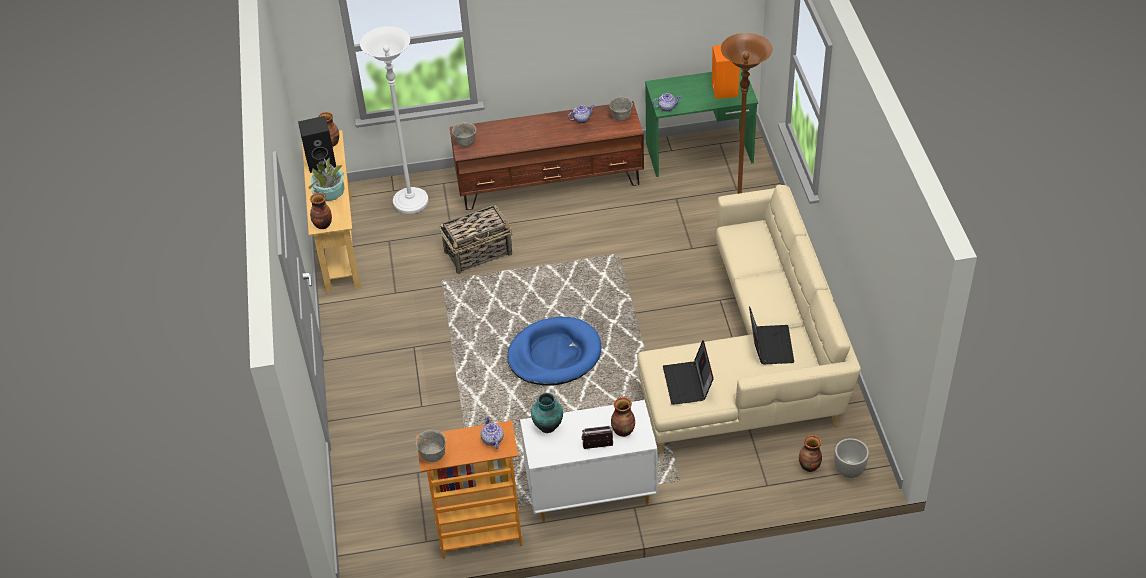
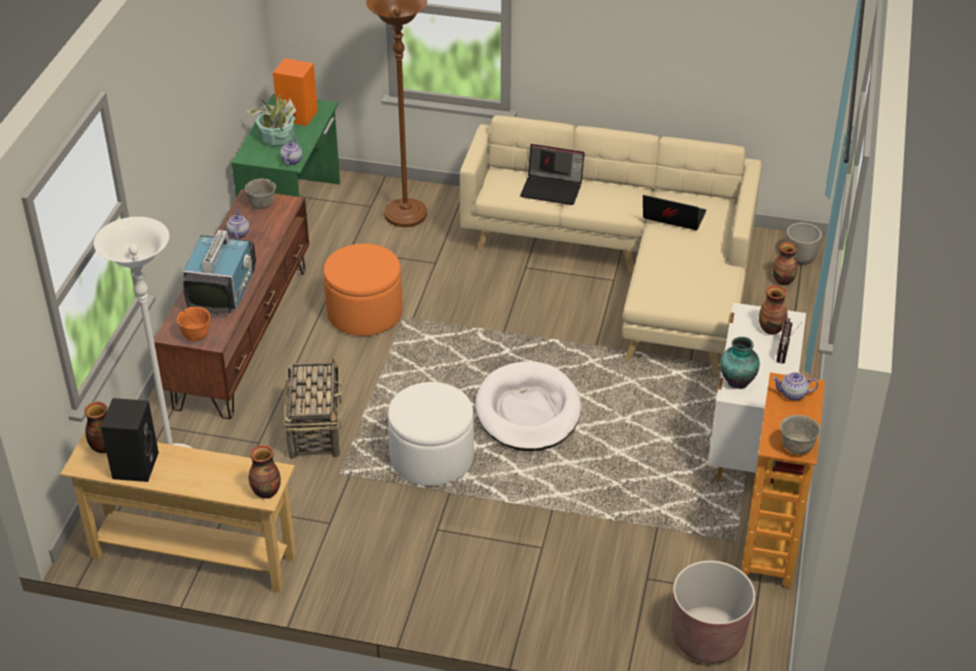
camera: 70 degrees left, 5 degrees down
potted plant [308,157,345,201] -> potted plant moved to [247,95,296,146]
grey bowl [452,122,476,147] -> orange bowl [177,307,210,341]
blue dog bed [507,317,601,385] -> white dog bed [475,361,581,451]
laptop [663,340,714,405] -> laptop moved to [520,144,585,205]
none -> television [182,230,256,314]
none -> orange ottoman [323,244,403,336]
none -> white ottoman [388,382,474,486]
none -> brown planter [672,561,755,663]

